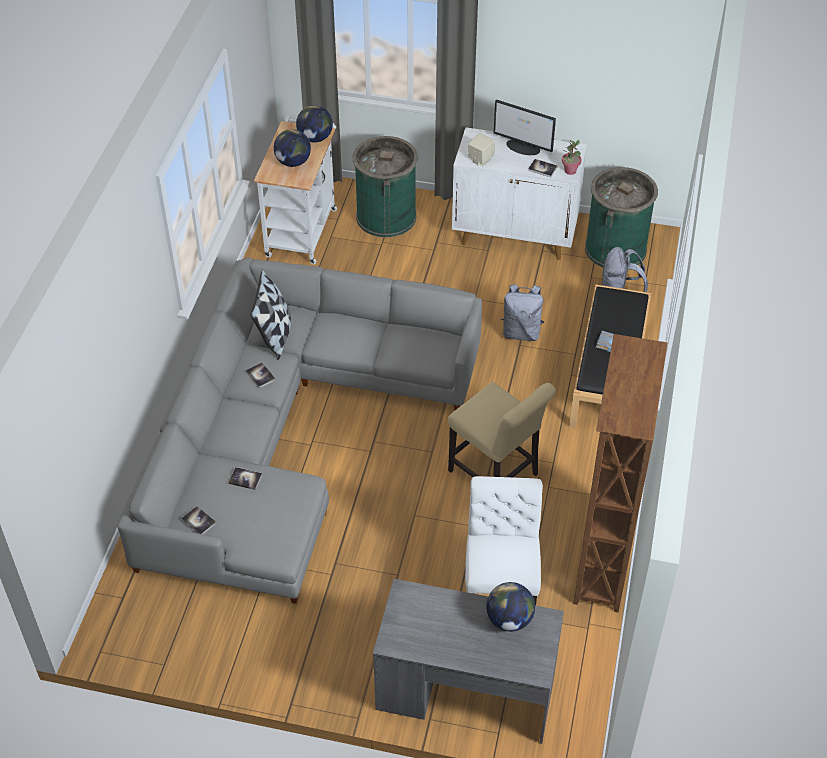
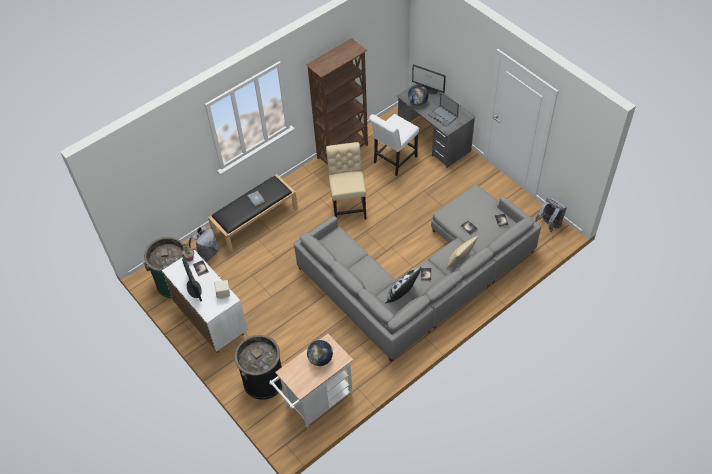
camera: 140 degrees left, 5 degrees up
globe [296,105,333,142] -> none
green trash can [353,136,418,237] -> black trash can [234,335,282,400]
grey backpack [501,284,545,341] -> grey backpack moved to [535,197,567,232]
none -> monitor [412,64,446,94]
none -> laptop [428,93,459,127]
none -> pillow [447,236,478,268]

